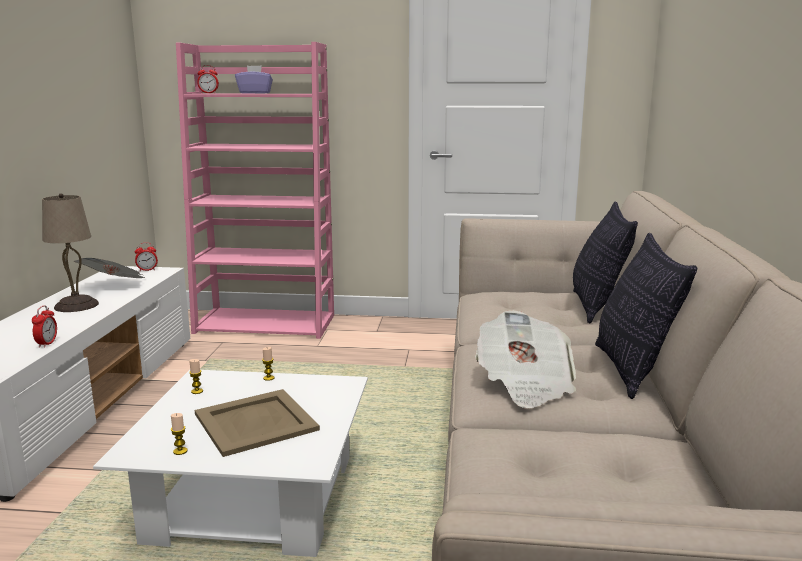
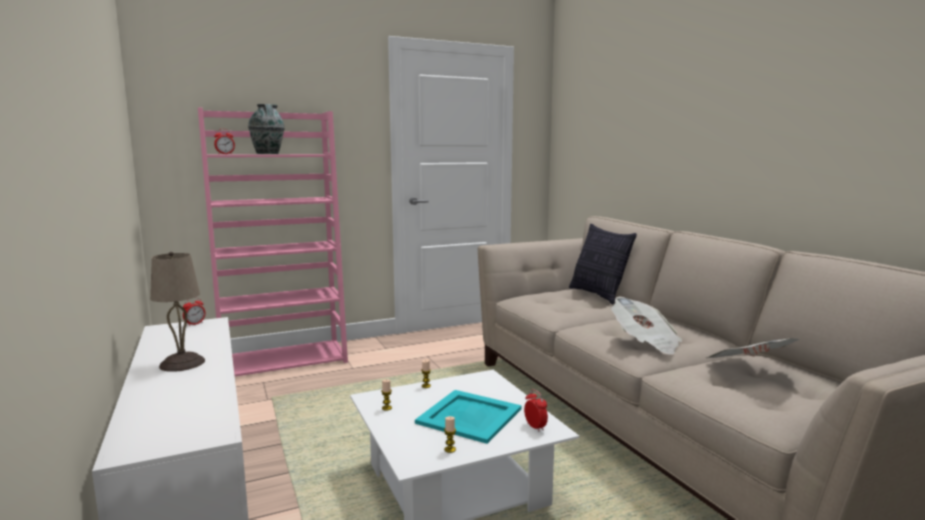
camera: 30 degrees left, 5 degrees down
alarm clock [32,305,57,348] -> alarm clock moved to [524,389,548,432]
newspaper [73,258,145,278] -> newspaper moved to [706,338,799,358]
beige tray [195,389,320,457] -> turquoise tray [415,390,522,444]
purple tissue box [235,65,273,94] -> vase [248,104,285,154]
pillow [595,233,697,399] -> none

